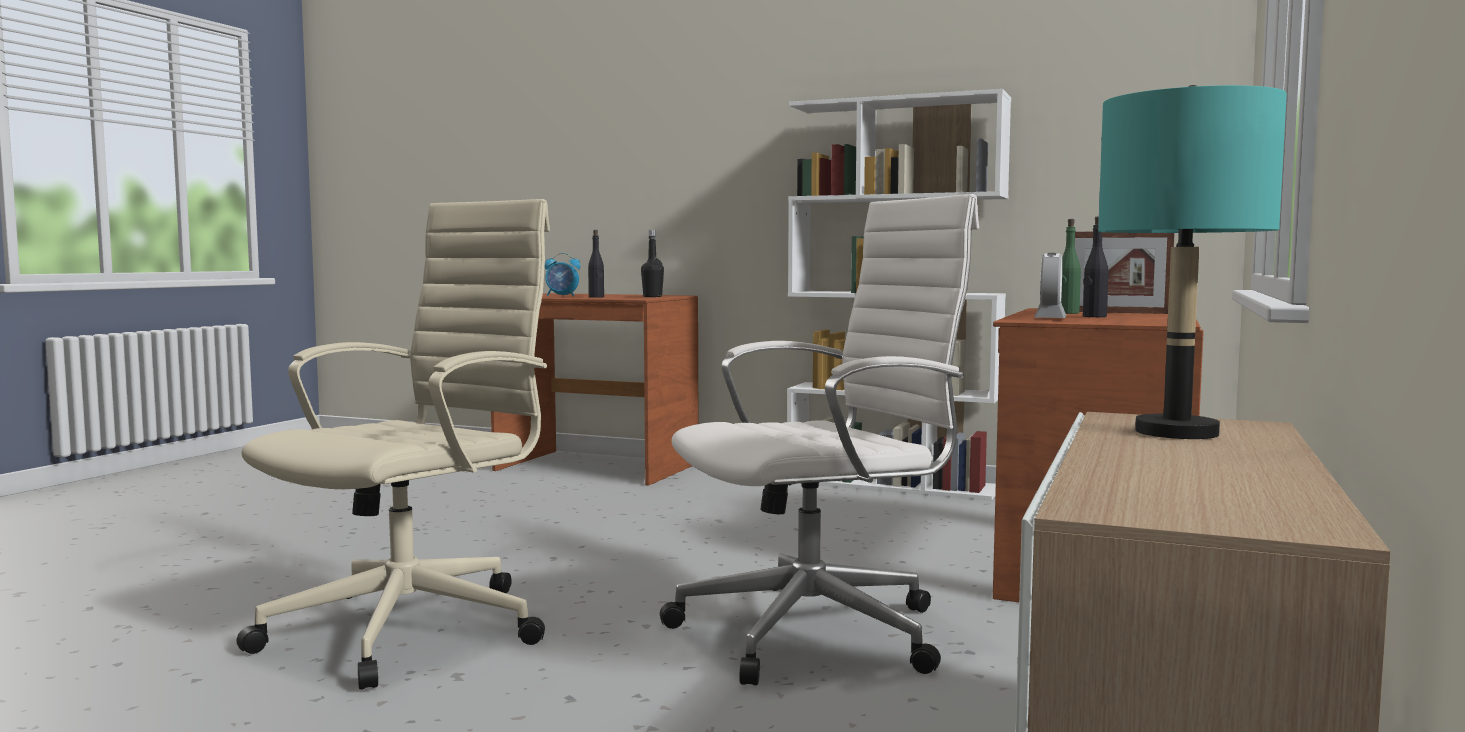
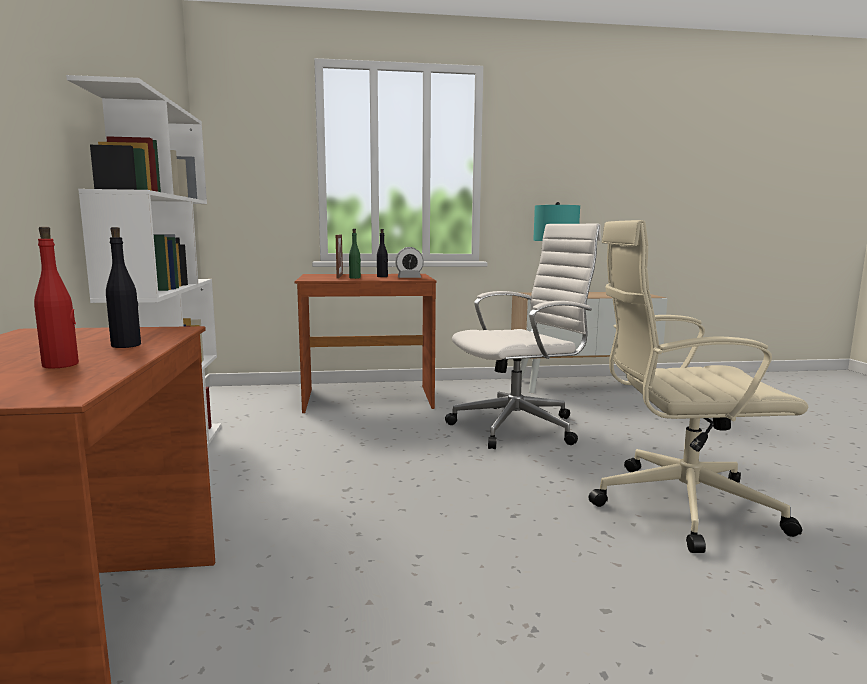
camera: 120 degrees left, 5 degrees up
alarm clock [545,253,581,296] -> red bottle [34,226,79,369]
black bottle [641,230,664,297] -> none
white office chair [660,194,979,685] -> white office chair turned 120 degrees clockwise [445,224,601,449]

